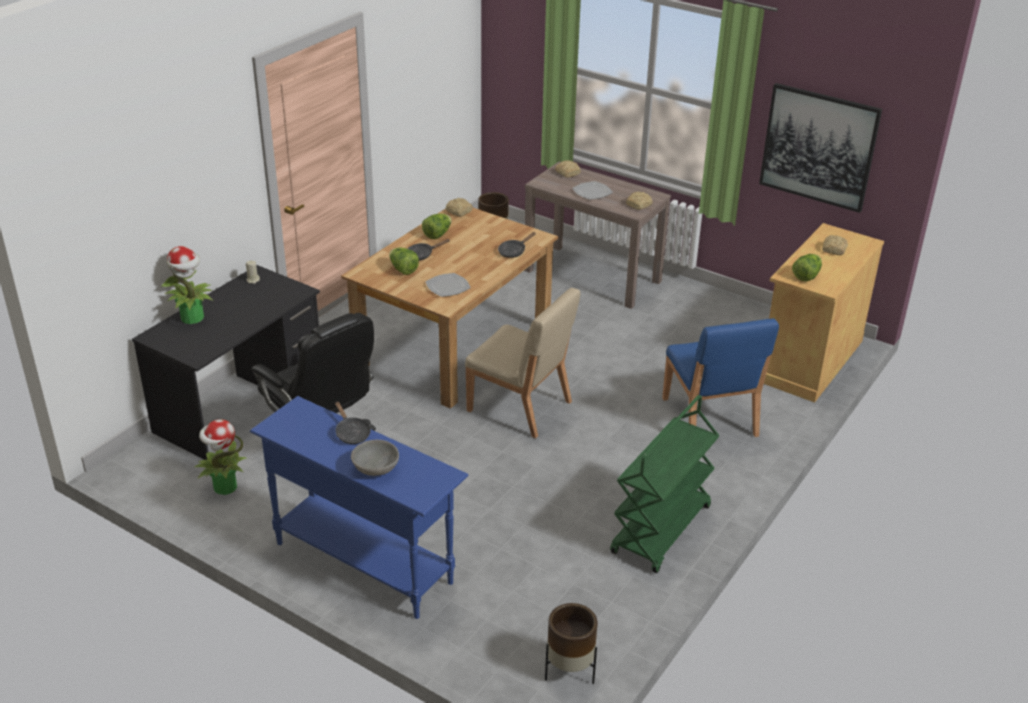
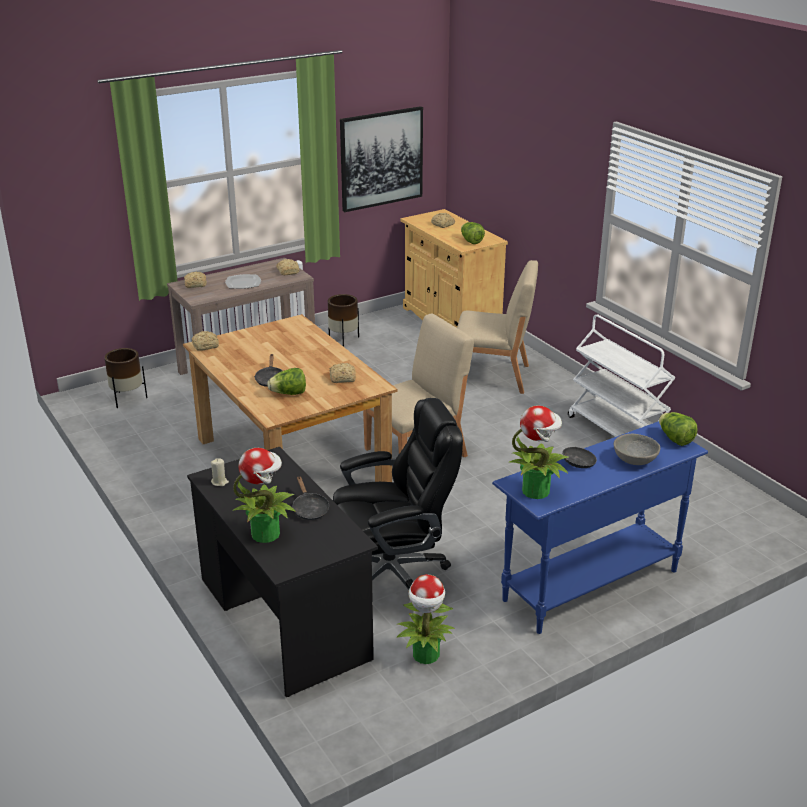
camera: 65 degrees left, 5 degrees down
lettuce [422,214,452,239] -> lettuce moved to [659,412,698,446]
plate [425,273,470,297] -> bread [329,363,356,383]
black frying pan [498,232,536,258] -> black frying pan moved to [293,476,329,520]
brown planter [545,603,597,684] -> brown planter moved to [328,294,359,347]
green cart [610,395,719,573] -> white cart [568,314,675,437]
blue chair [662,318,779,437] -> beige chair [457,260,538,394]
none -> potted plant [508,405,570,499]

